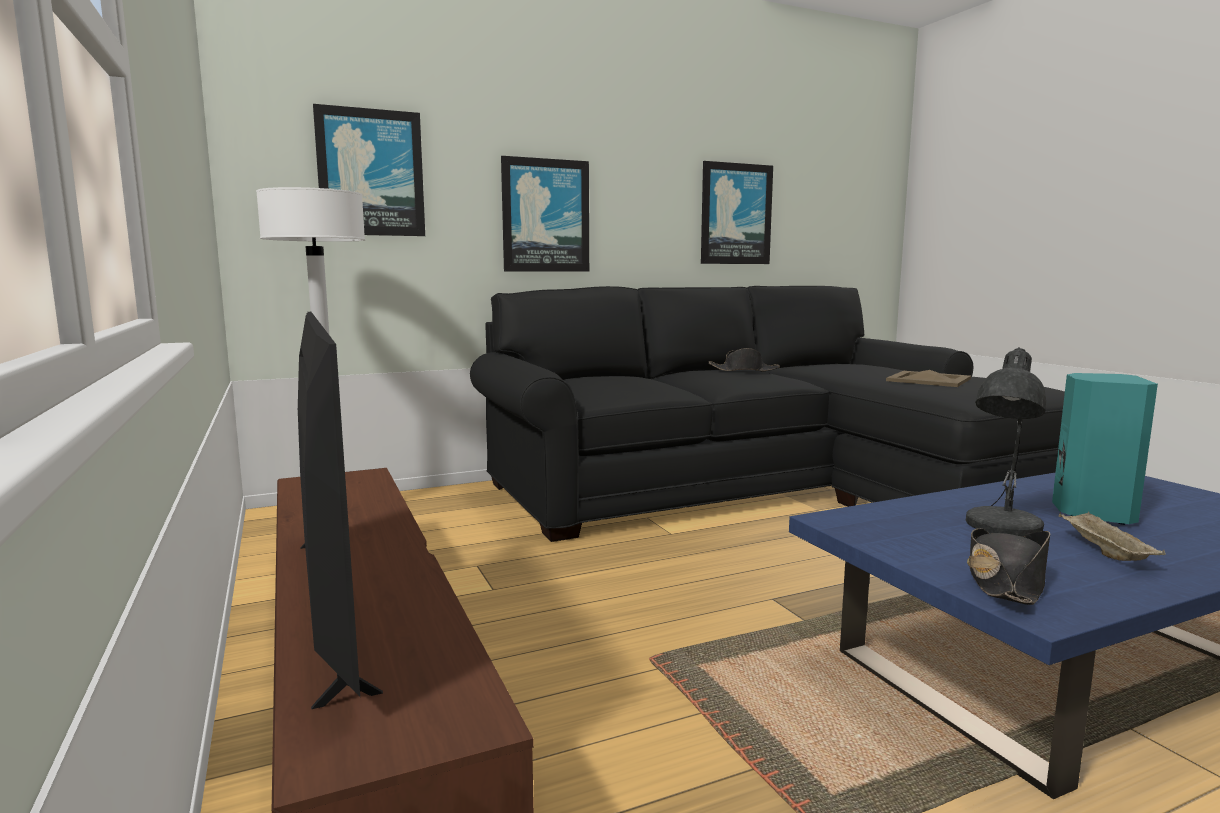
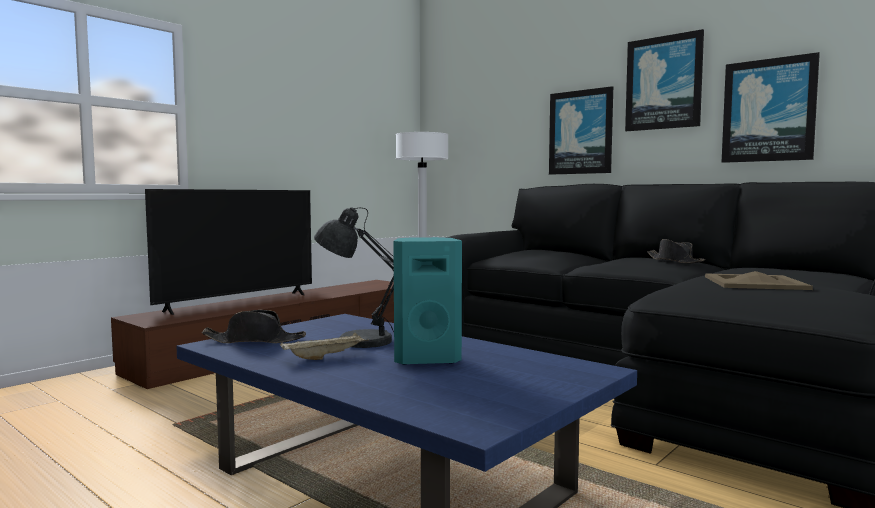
camera: 65 degrees right, 5 degrees down
picture [313,104,425,236] -> picture moved to [625,29,704,131]

